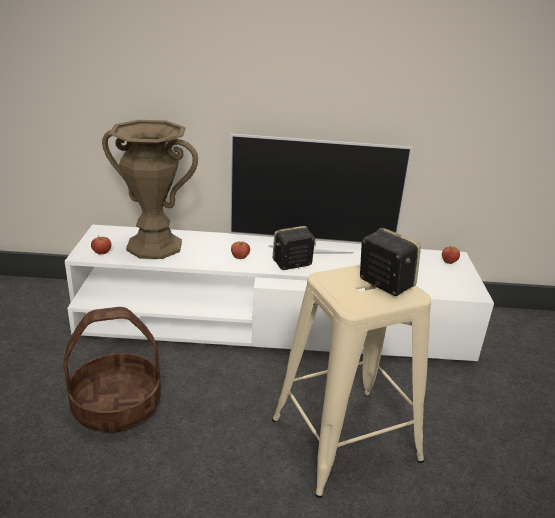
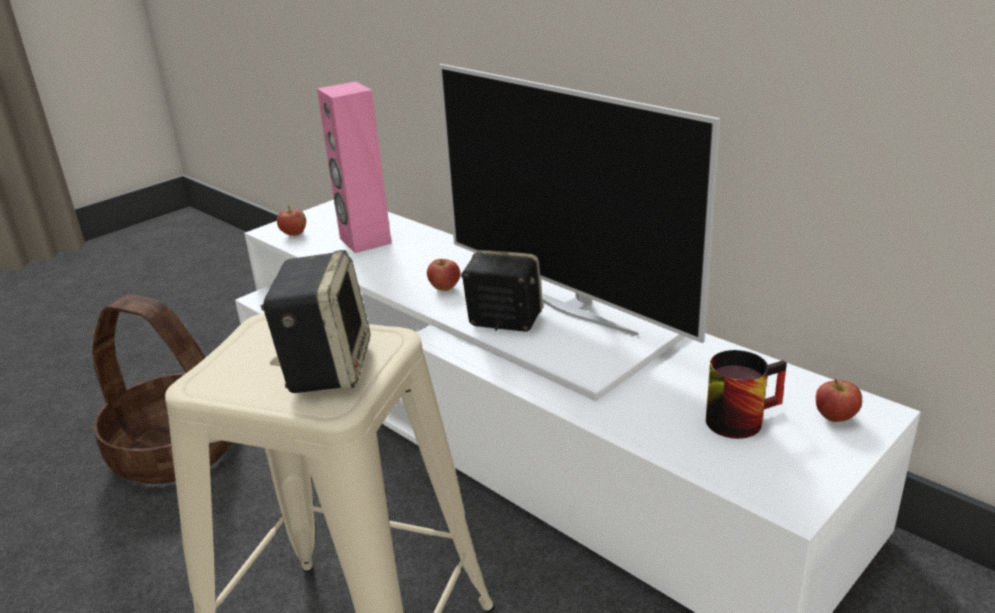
camera: 45 degrees right, 0 degrees up
brown vase [102,120,198,259] -> pink speaker [317,81,392,253]
none -> mug [706,350,787,439]

